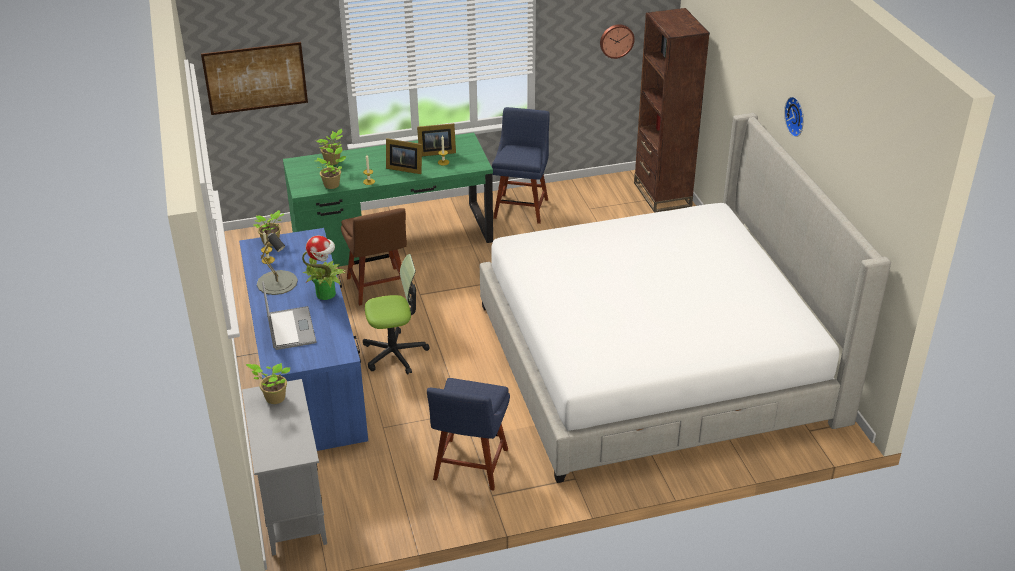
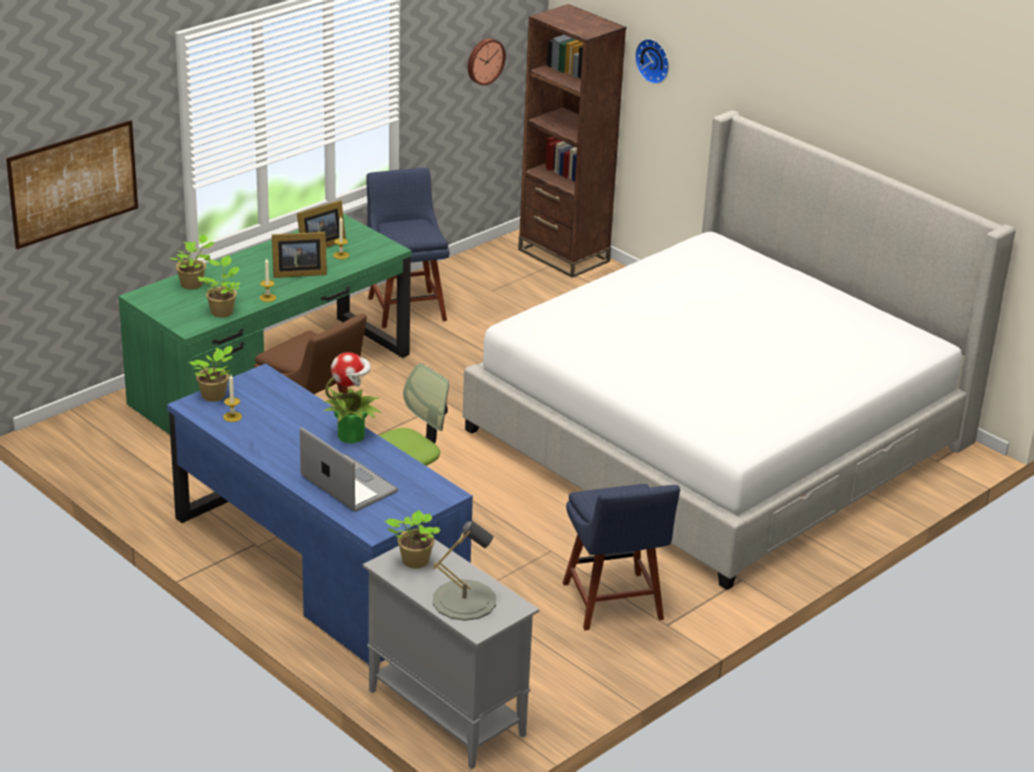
camera: 30 degrees left, 5 degrees down
grey table lamp [257,233,298,295] -> grey table lamp moved to [433,521,496,621]
wall clock [784,97,804,137] -> wall clock moved to [635,39,669,84]

